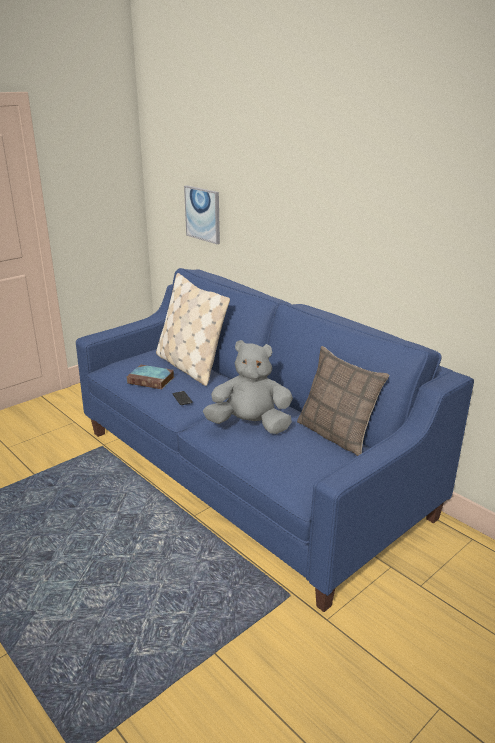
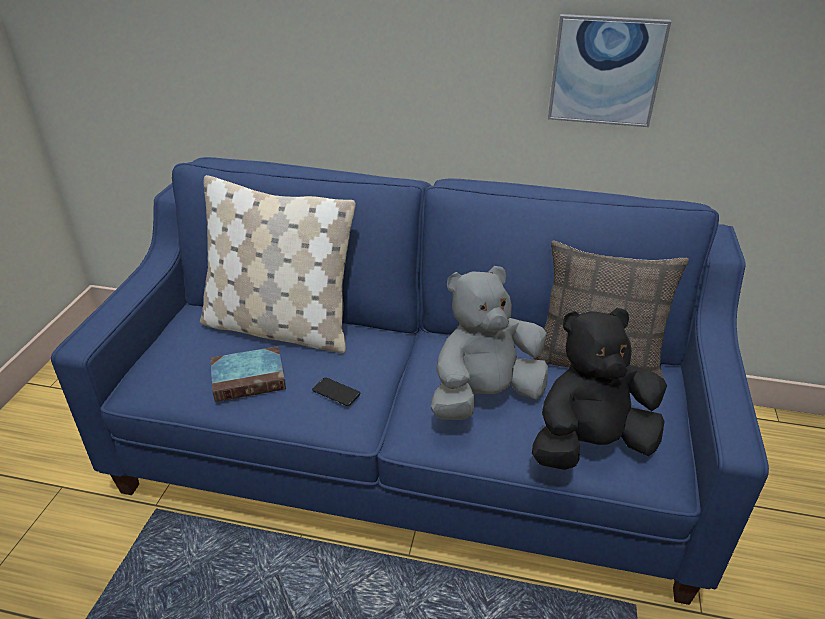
camera: 35 degrees left, 10 degrees up
picture [184,186,220,244] -> picture moved to [548,14,671,127]
none -> black plush toy [532,308,667,470]

